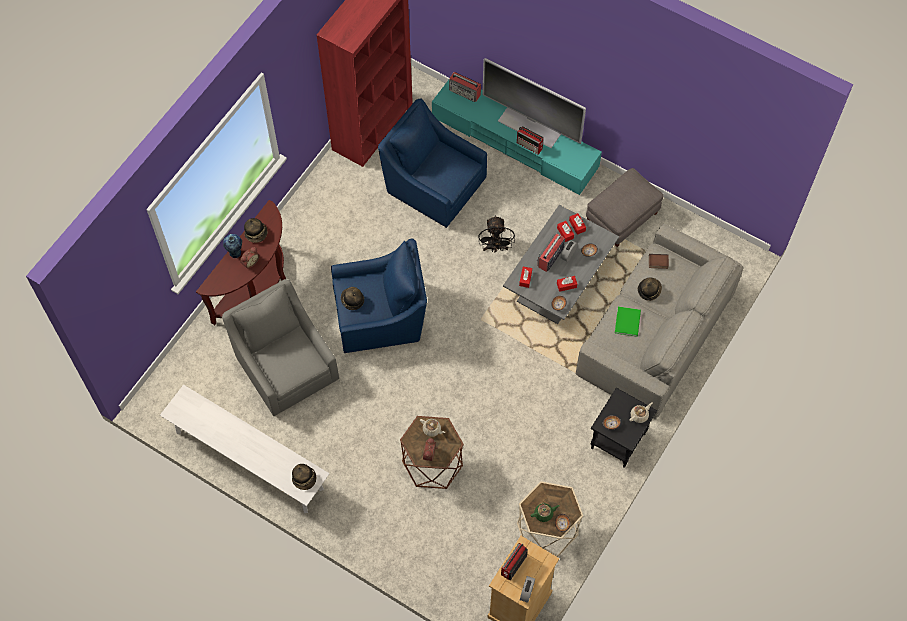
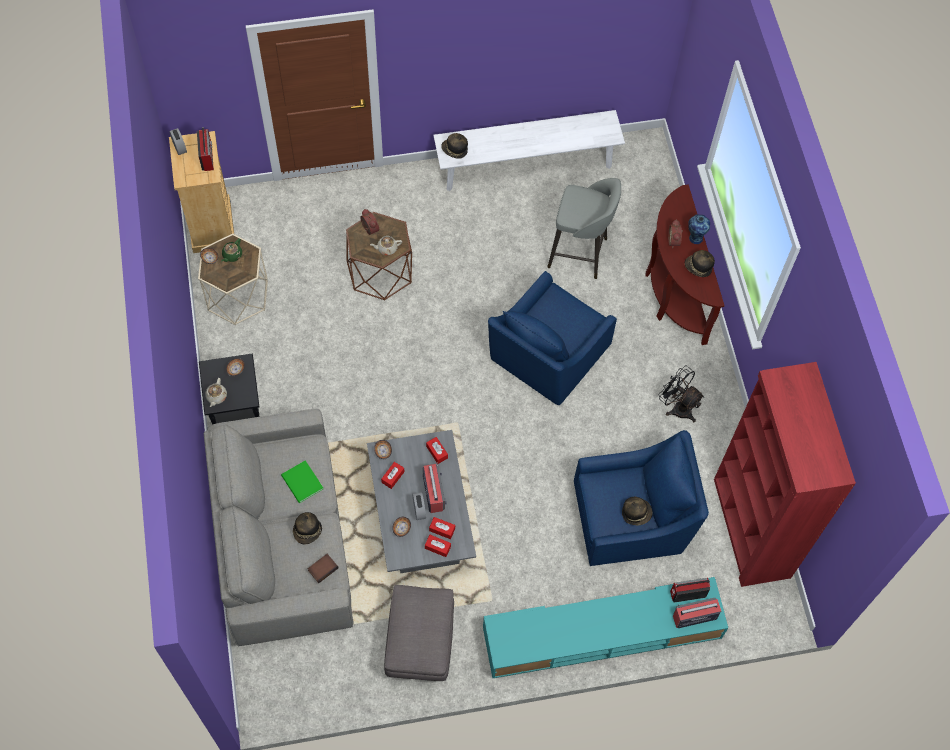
camera: 135 degrees right, 0 degrees up
grey armchair [222,279,339,417] -> grey stool [547,178,621,279]
hat [341,287,364,310] -> hat moved to [622,497,653,525]
black fan [478,215,515,253] -> black fan moved to [659,366,704,422]
television [482,58,586,148] -> none
radio [517,126,544,155] -> radio moved to [670,578,710,603]

